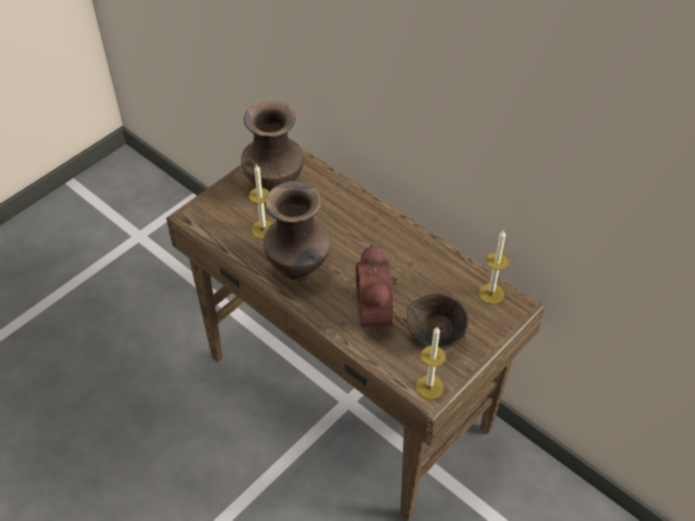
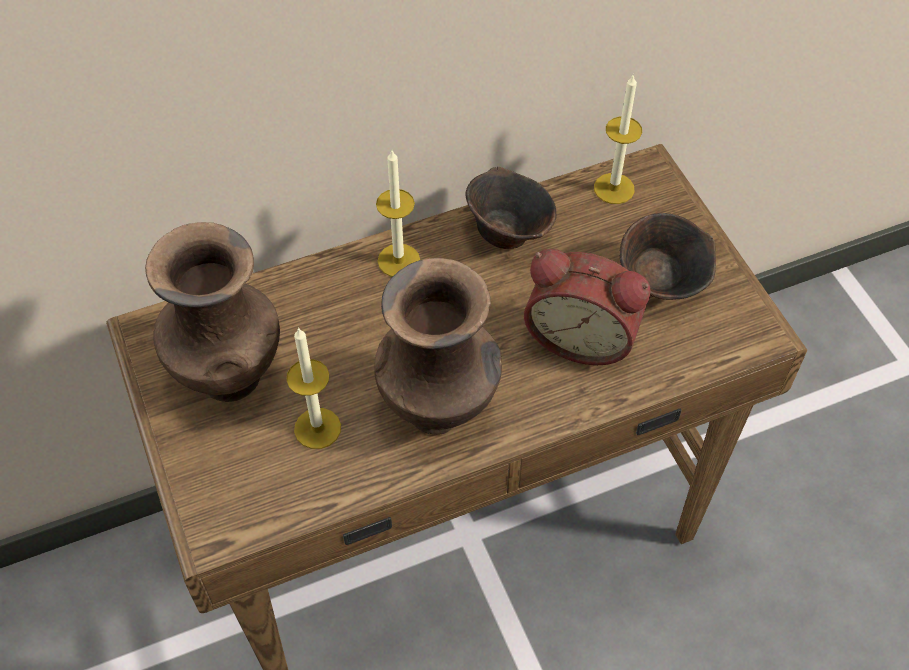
camera: 65 degrees left, 5 degrees up
candle [416,327,446,399] -> candle moved to [376,150,420,277]
none -> brown bowl [466,167,556,249]

